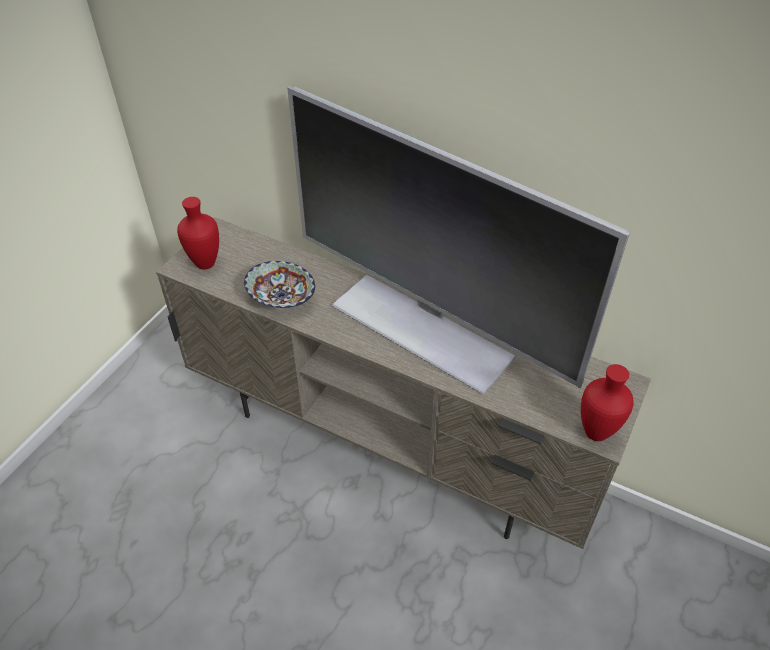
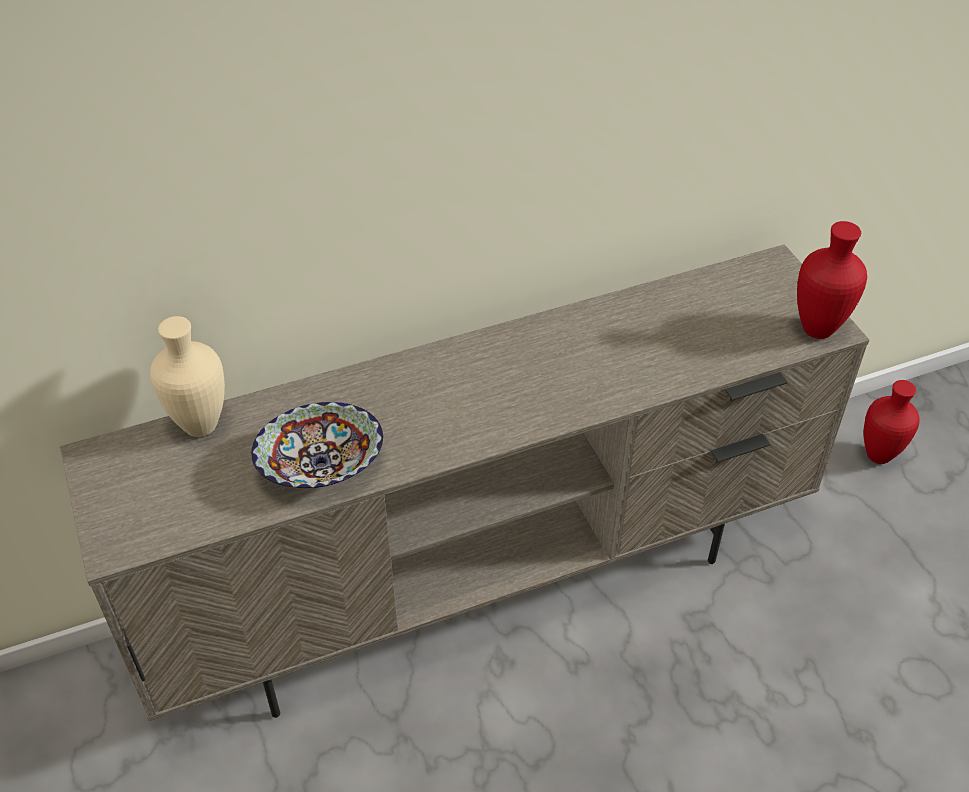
camera: 50 degrees left, 0 degrees up
red vase [177,197,219,270] -> red vase moved to [864,380,919,464]
television [287,86,629,394] -> none
none -> beige vase [150,316,225,437]

